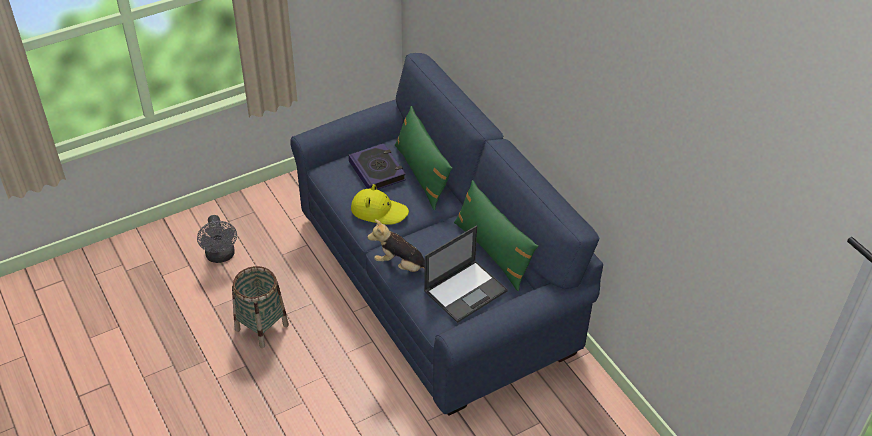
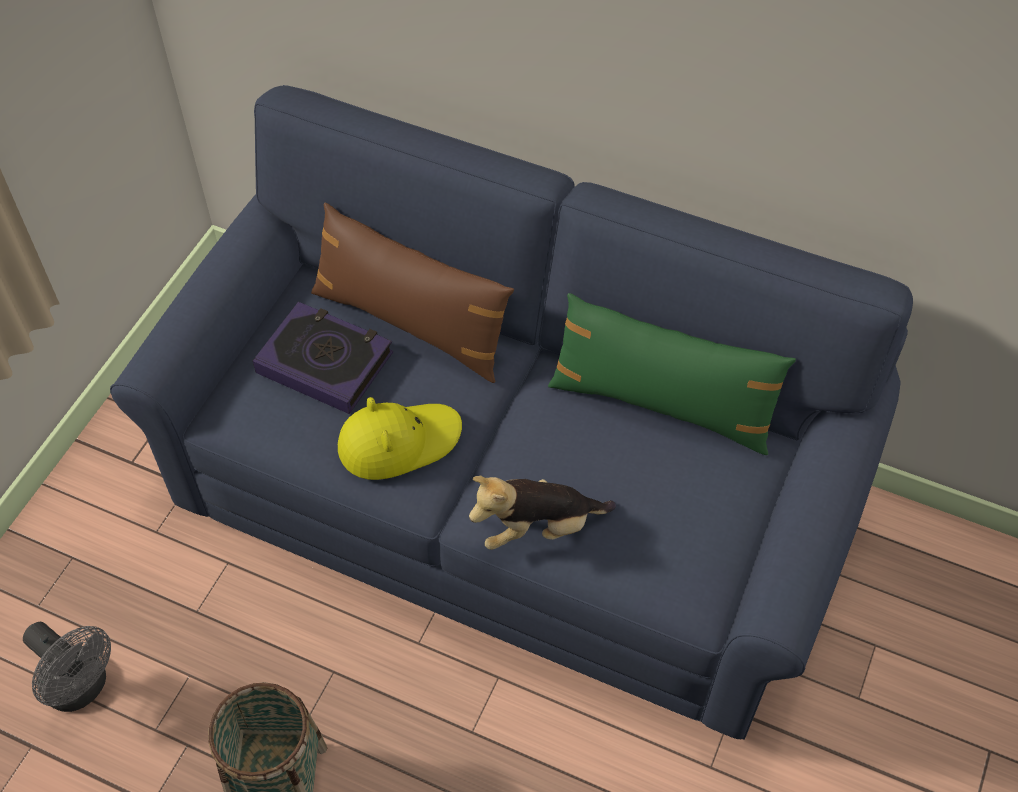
camera: 35 degrees left, 10 degrees up
green pillow [395,106,452,210] -> brown pillow [311,203,514,383]
laptop [424,226,508,323] -> none

